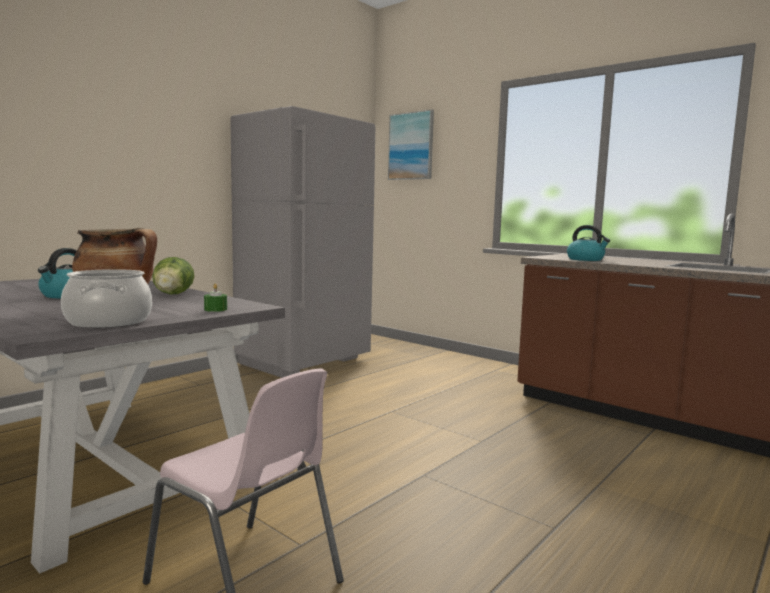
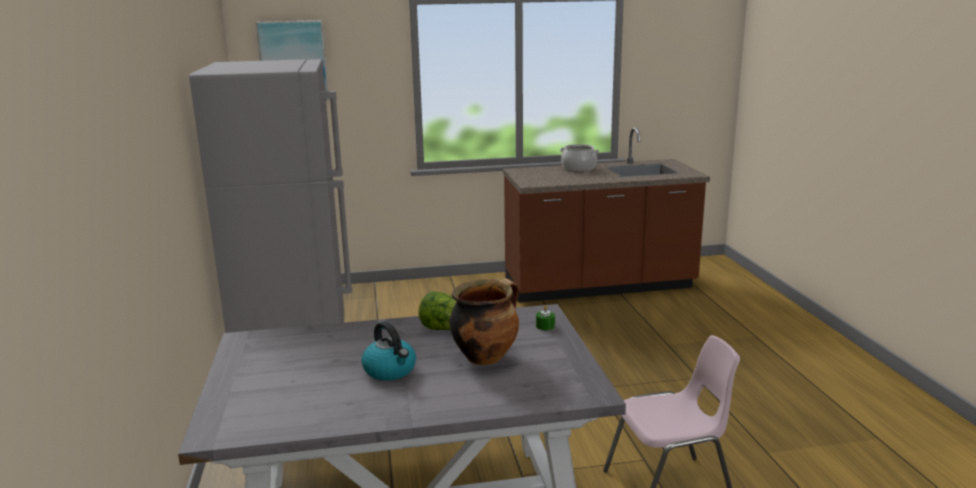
camera: 50 degrees left, 10 degrees up
cooking pot [61,269,152,328] -> cooking pot moved to [560,144,599,171]
kettle [567,225,610,261] -> none

